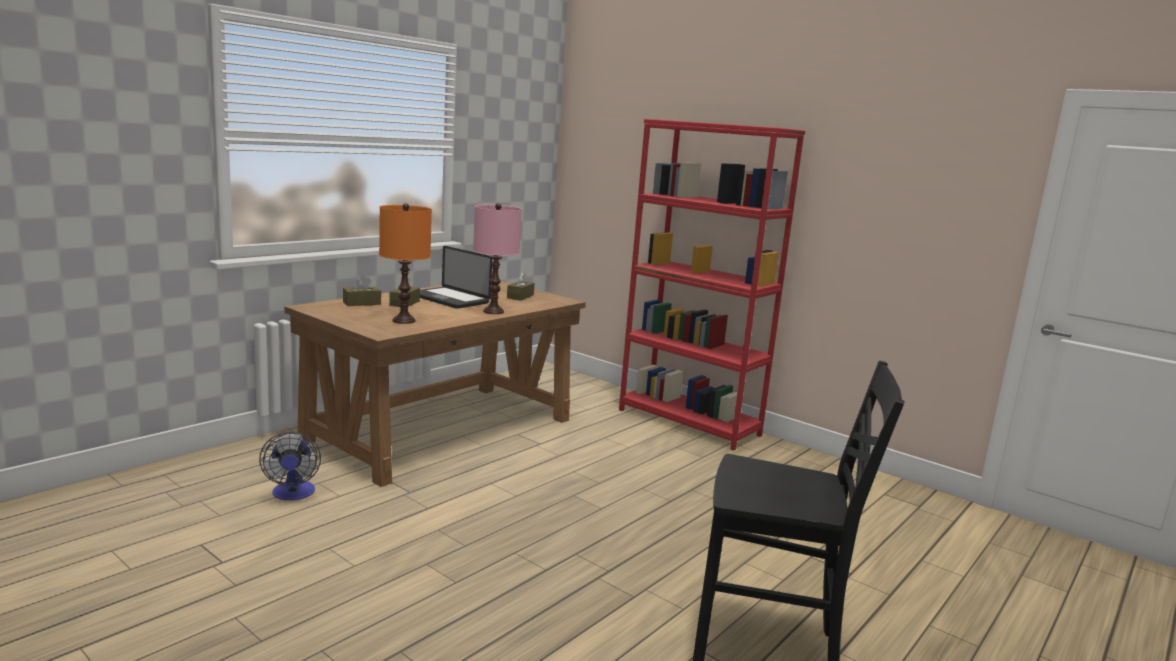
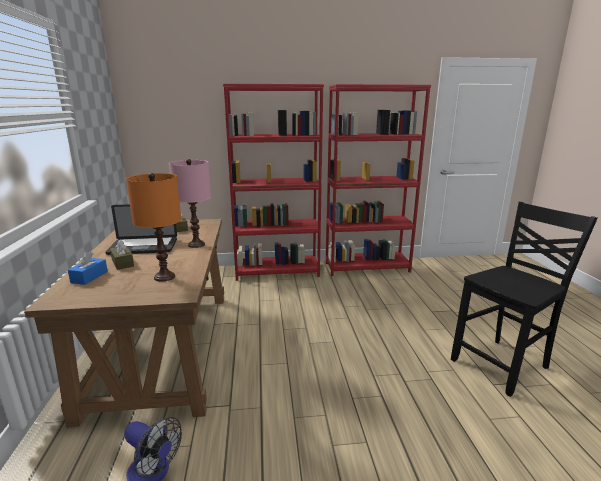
camera: 45 degrees left, 5 degrees up
brown tissue box [343,275,381,306] -> blue tissue box [68,252,108,285]
none -> red bookcase [326,84,431,276]

